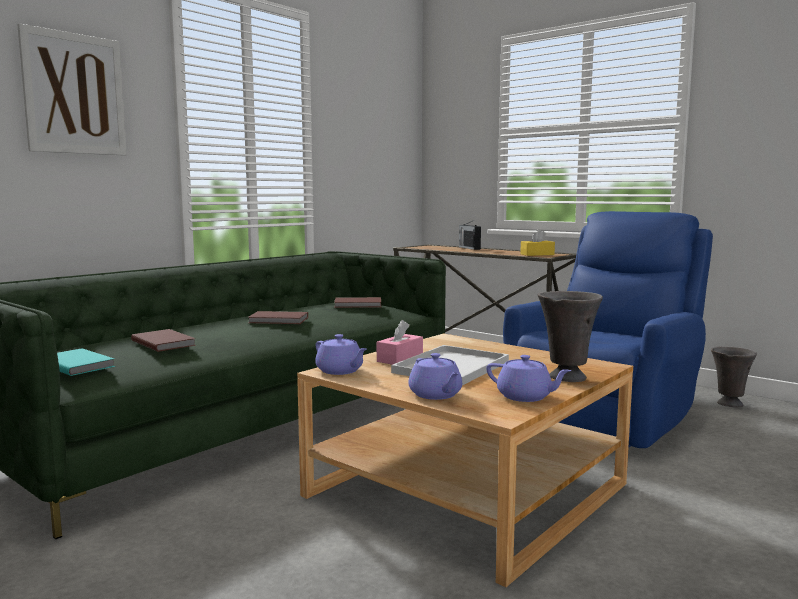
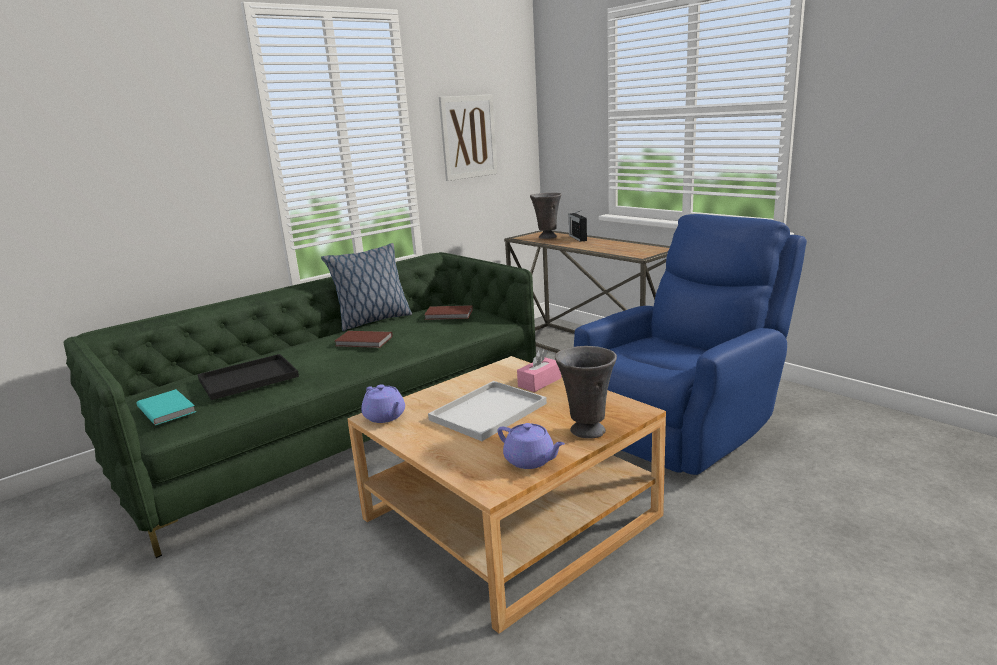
camera: 10 degrees right, 10 degrees up
picture [17,23,127,156] -> picture moved to [439,94,497,181]
brown book [131,329,196,352] -> black tray [198,354,299,400]
pink tissue box [377,320,423,365] -> pink tissue box moved to [517,349,561,392]
purple teapot [408,353,462,400] -> none
yellow tissue box [520,229,555,256] -> none
grey vase [711,346,757,407] -> grey vase moved to [530,193,562,239]
none -> pillow [321,243,412,331]

